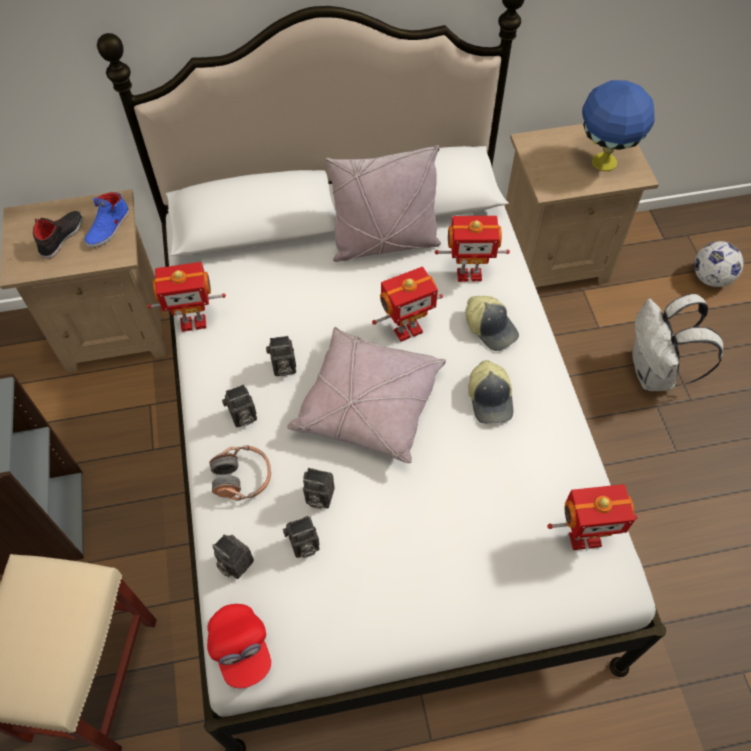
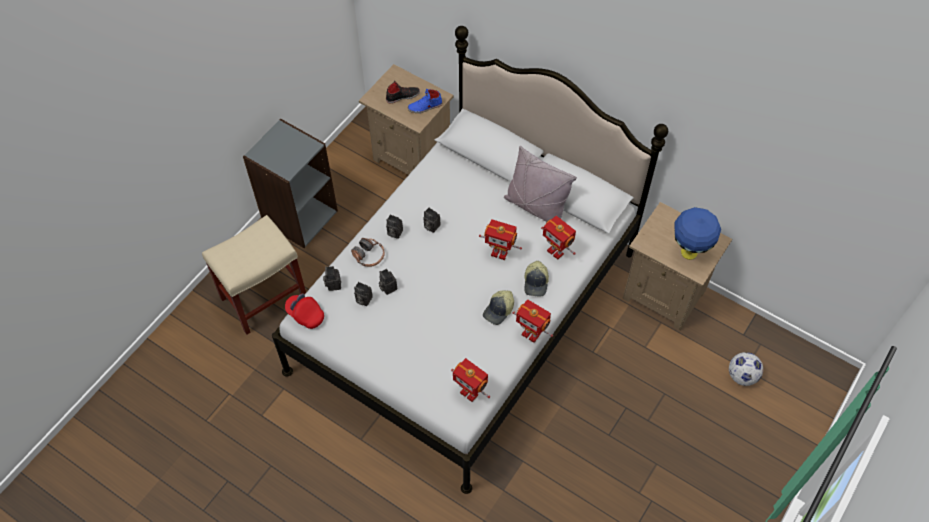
camera: 45 degrees right, 0 degrees up
toy robot [147,262,226,332] -> toy robot moved to [513,299,553,342]
red cap [207,604,271,688] -> red cap turned 105 degrees clockwise [285,293,324,329]
purple pillow [287,327,446,463] -> none
white backpack [632,294,723,391] -> none

